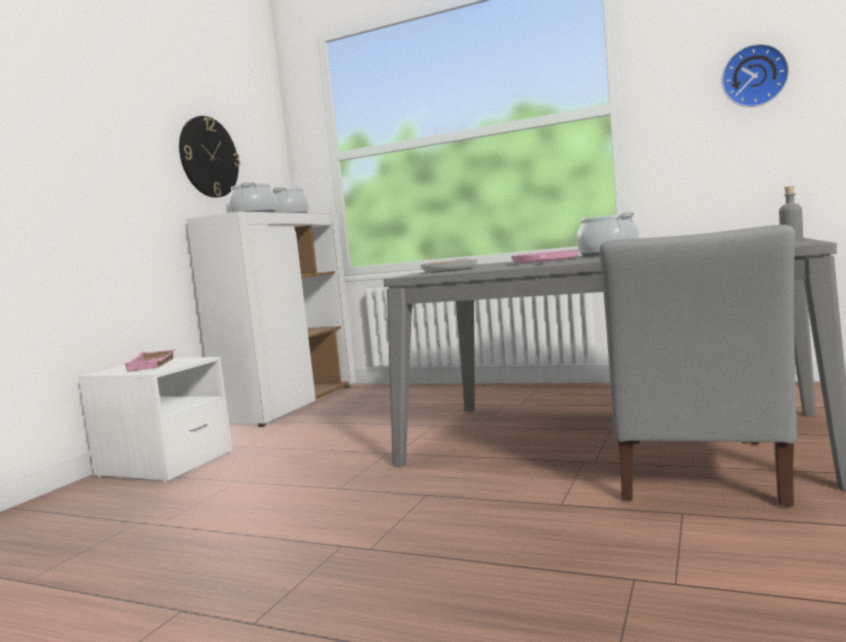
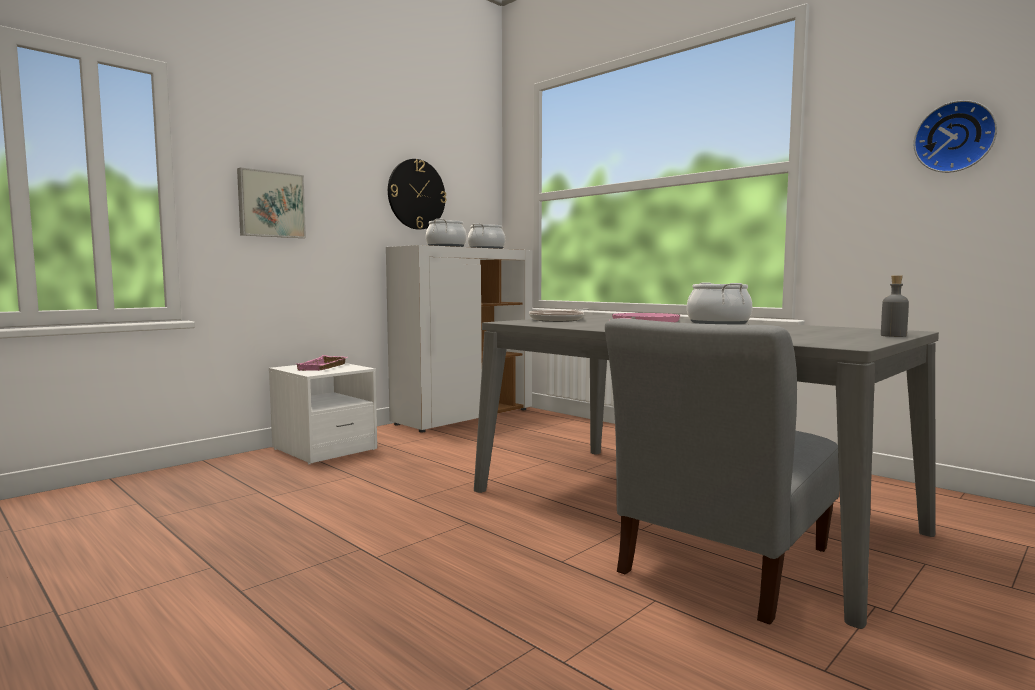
camera: 20 degrees right, 0 degrees up
none -> picture [237,167,306,238]

